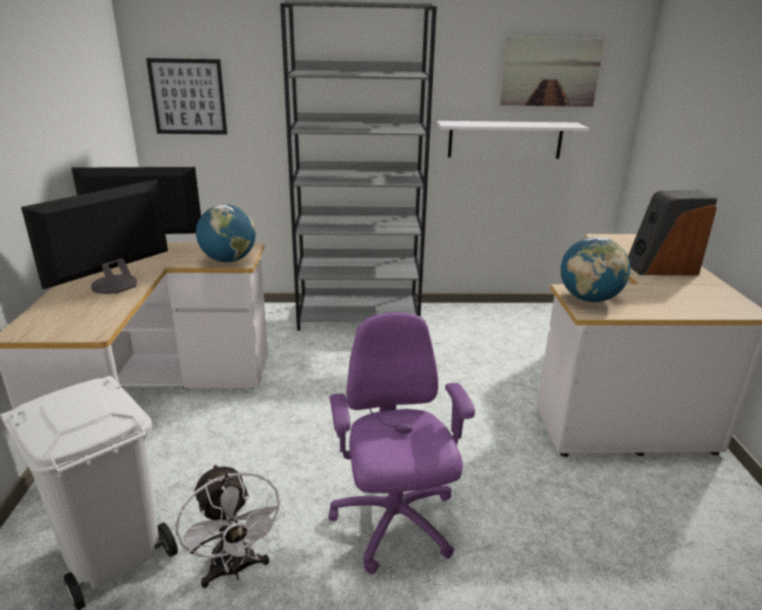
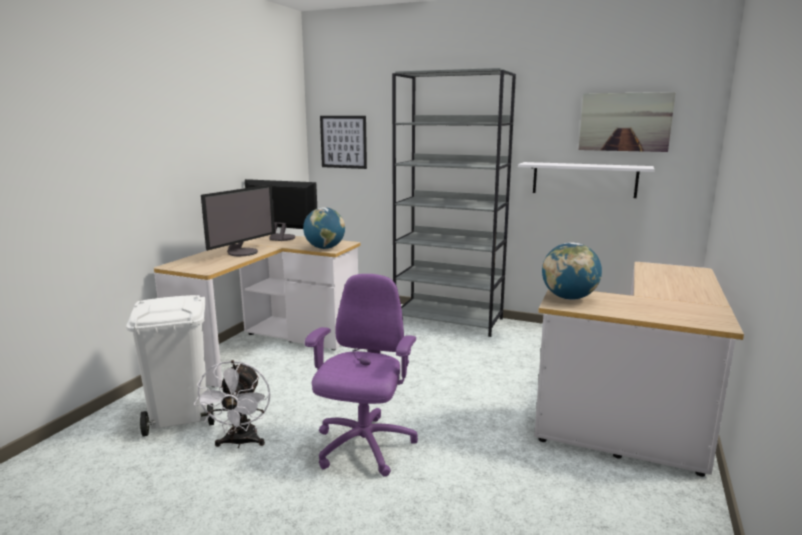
camera: 25 degrees right, 10 degrees down
monitor [21,179,168,294] -> monitor turned 150 degrees clockwise [201,184,275,256]
speaker [628,190,717,275] -> none

